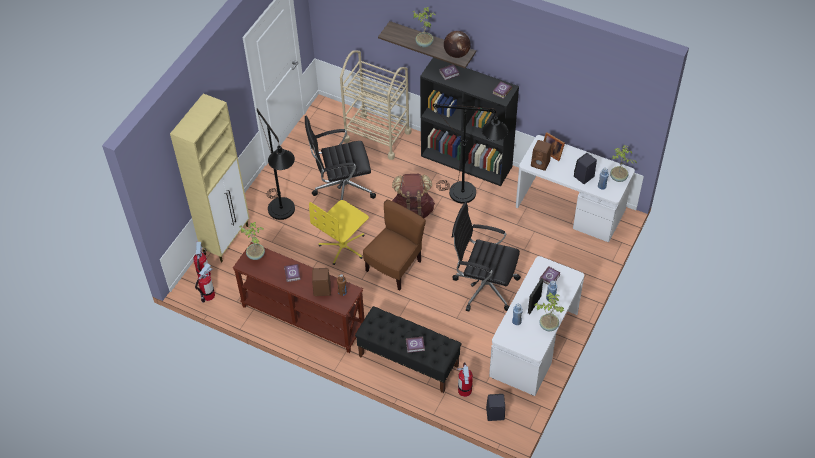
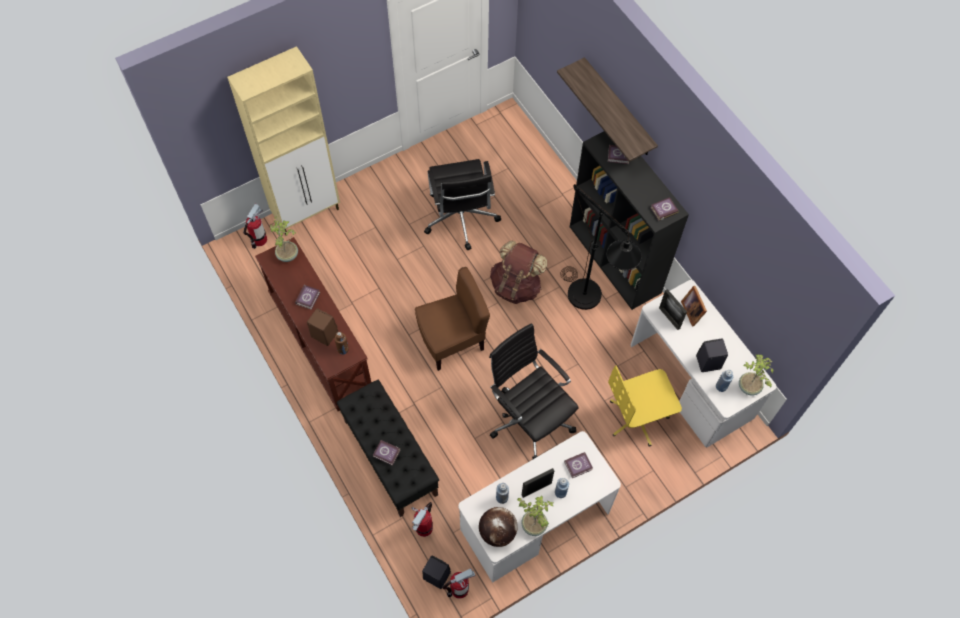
camera: 30 degrees right, 10 degrees up
fire extinguisher [195,263,215,303] -> fire extinguisher moved to [442,568,476,599]
black floor lamp [257,109,295,220] -> none
black office chair [305,116,376,200] -> black office chair turned 120 degrees counterclockwise [424,159,501,250]
yellow office chair [309,200,369,265] -> yellow office chair moved to [608,365,682,447]
beige cart [340,50,411,160] -> none
potted plant [413,7,436,47] -> none
globe [444,31,470,58] -> globe moved to [479,507,518,547]
brown speaker [531,140,551,171] -> picture frame [659,289,687,330]

